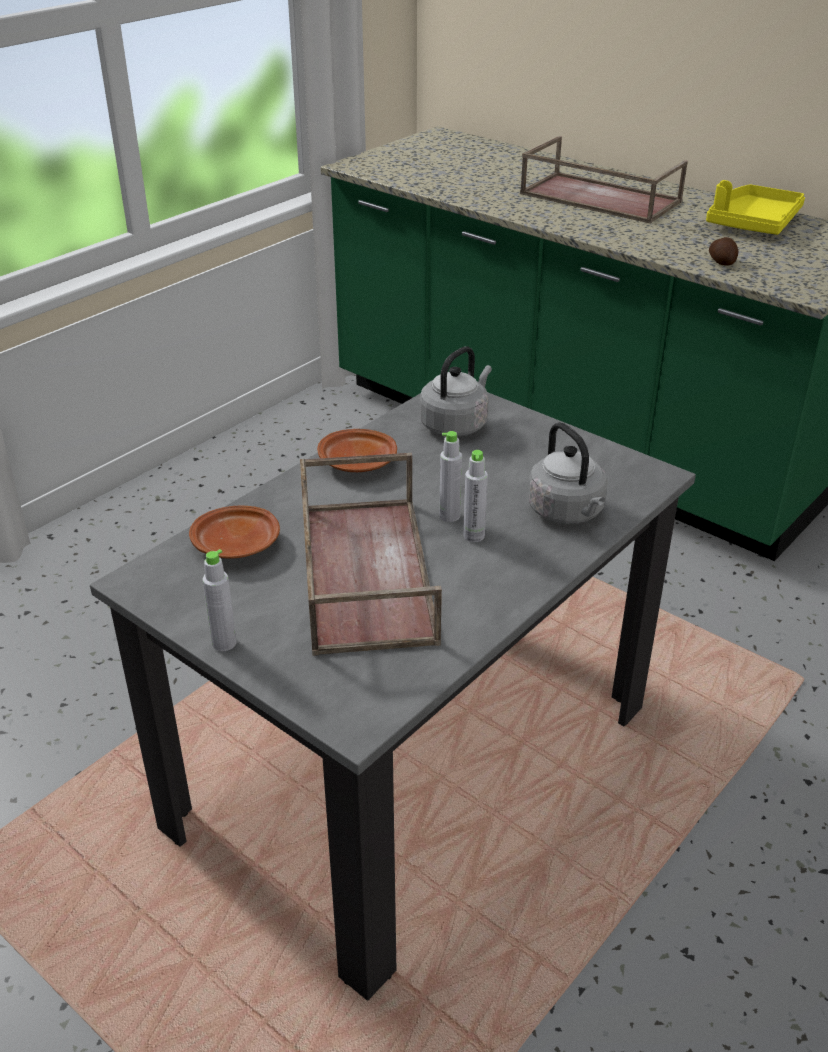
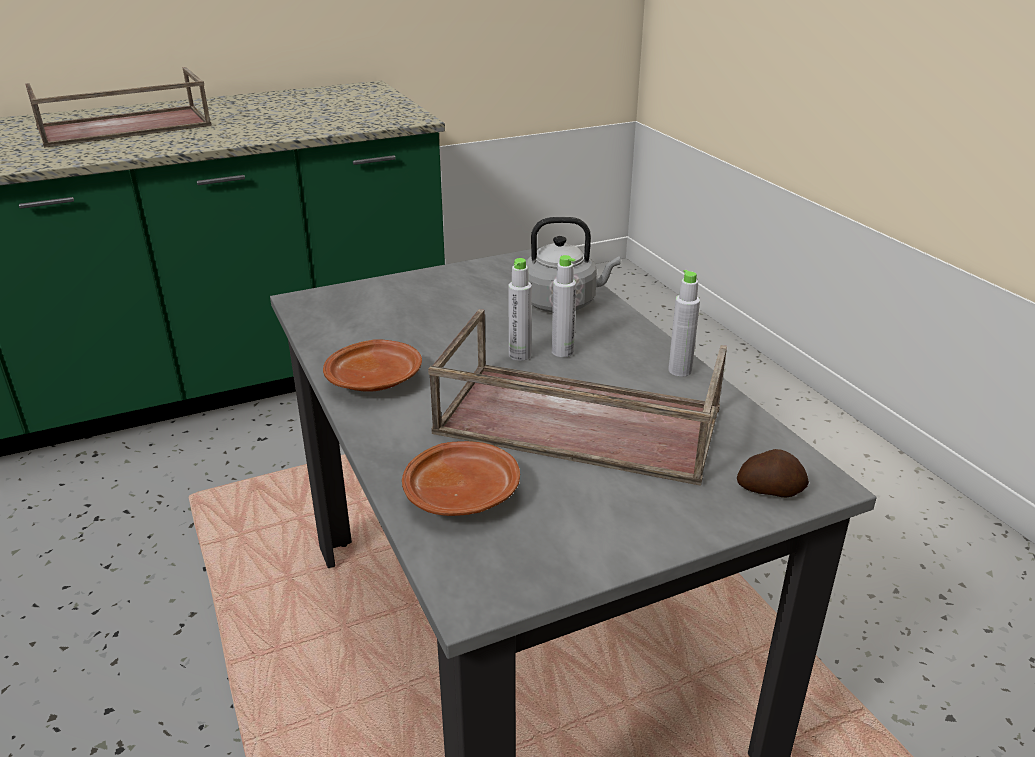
camera: 65 degrees left, 5 degrees down
grey bottle [202,549,237,651] -> grey bottle moved to [668,270,700,377]
grey kettle [419,346,492,437] -> none
yellow tray [706,180,805,235] -> none
potato [709,237,739,266] -> potato moved to [737,449,809,497]

